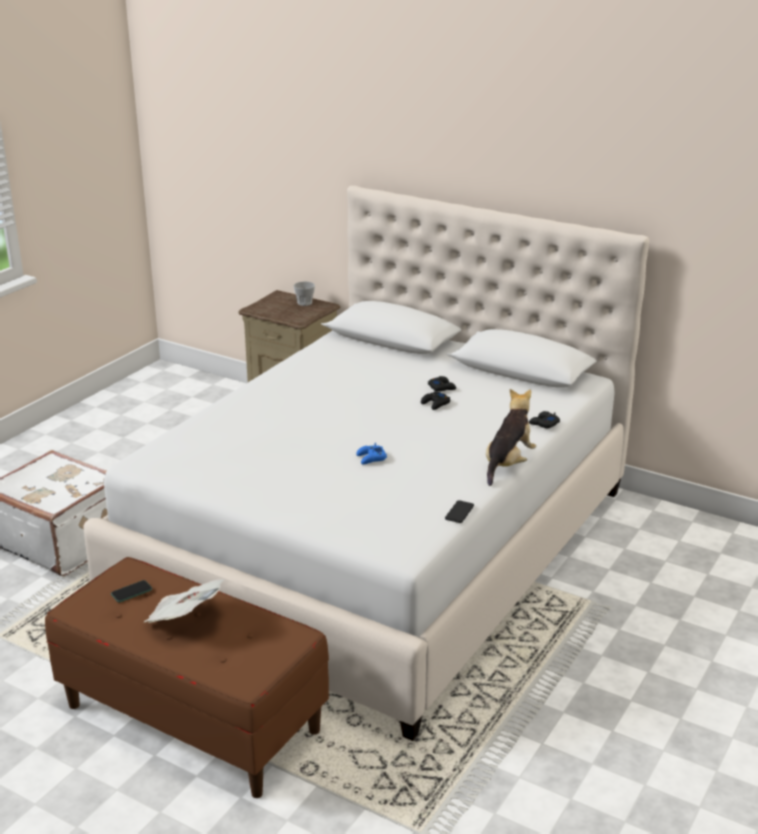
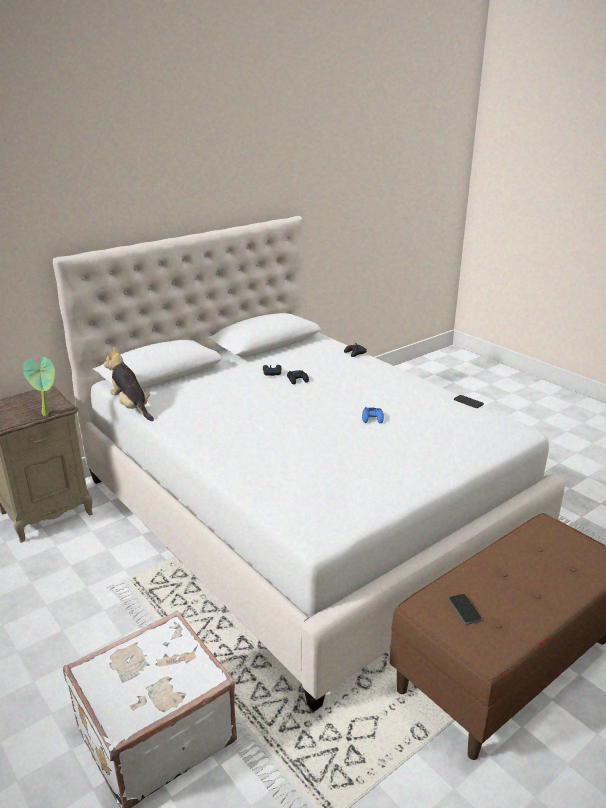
camera: 70 degrees left, 0 degrees up
newspaper [143,579,225,623] -> none
cup [293,281,315,306] -> none
plush toy [486,389,536,486] -> plush toy moved to [104,347,154,421]
none -> potted plant [23,357,55,416]

